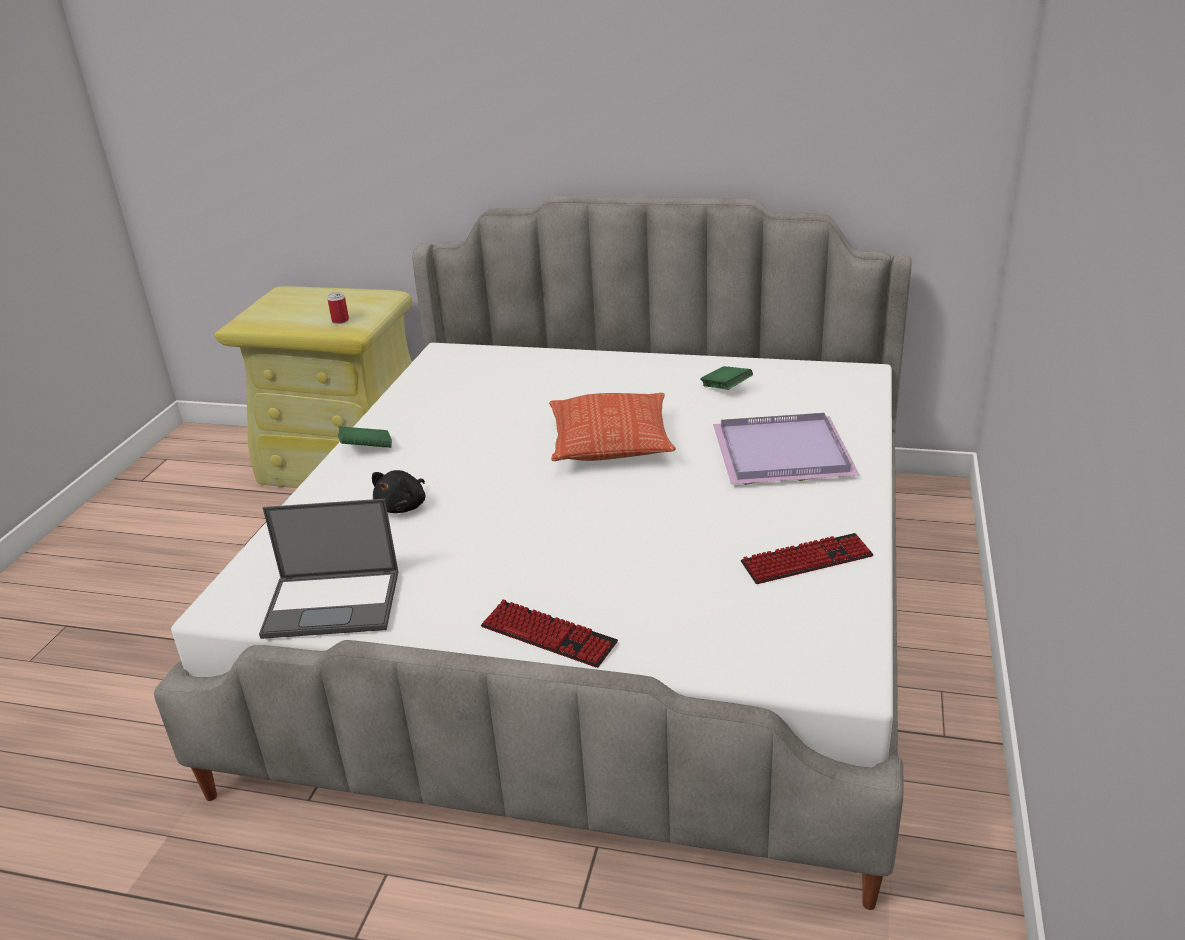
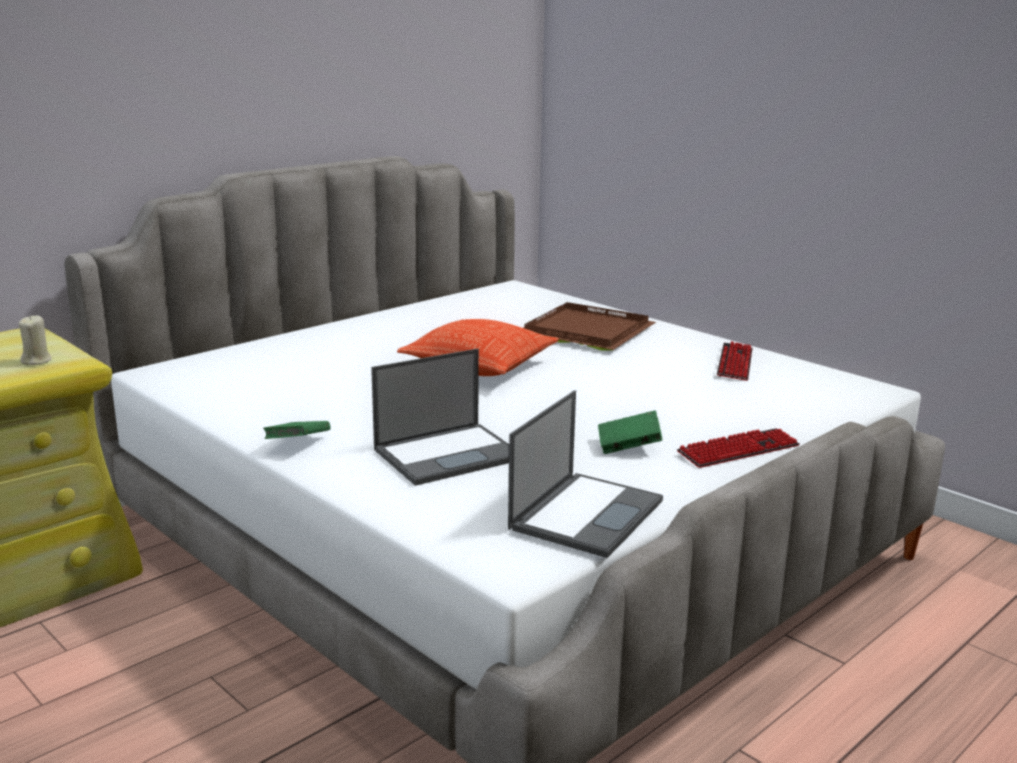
camera: 60 degrees left, 10 degrees down
can [328,292,349,324] -> beige candle [19,315,51,365]
black plush toy [372,470,425,513] -> laptop [371,349,509,486]
green book [700,366,753,390] -> green book moved to [598,410,663,454]
purple tray [713,413,860,485] -> brown tray [523,302,656,351]

